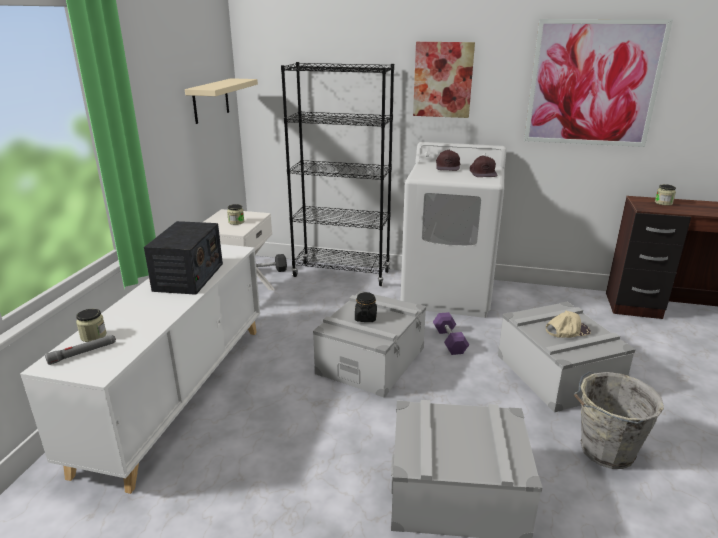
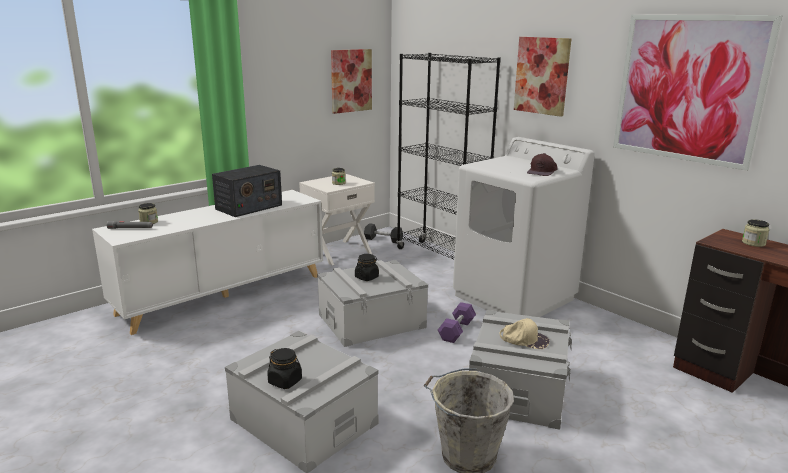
camera: 35 degrees right, 5 degrees down
beige shelf [185,78,258,124] -> picture [331,49,372,114]
brown cap [436,150,460,171] -> none
none -> black jar [267,348,302,389]

